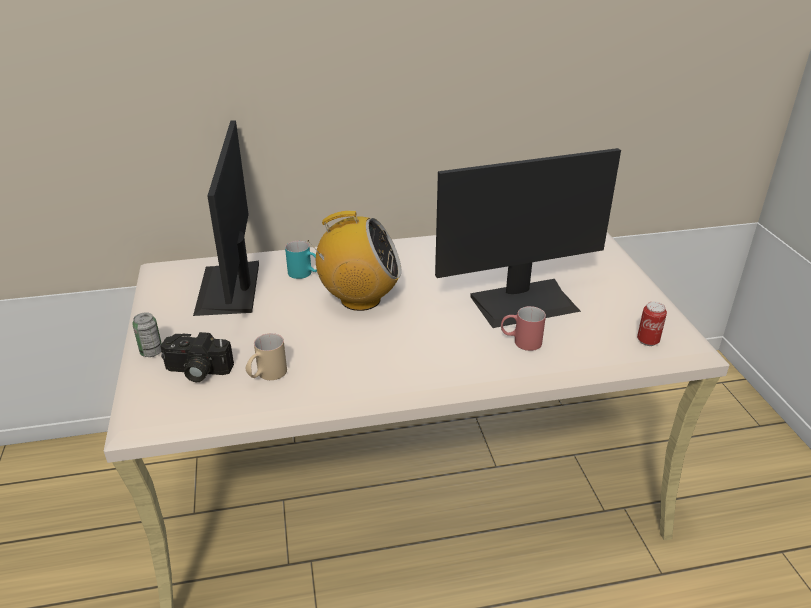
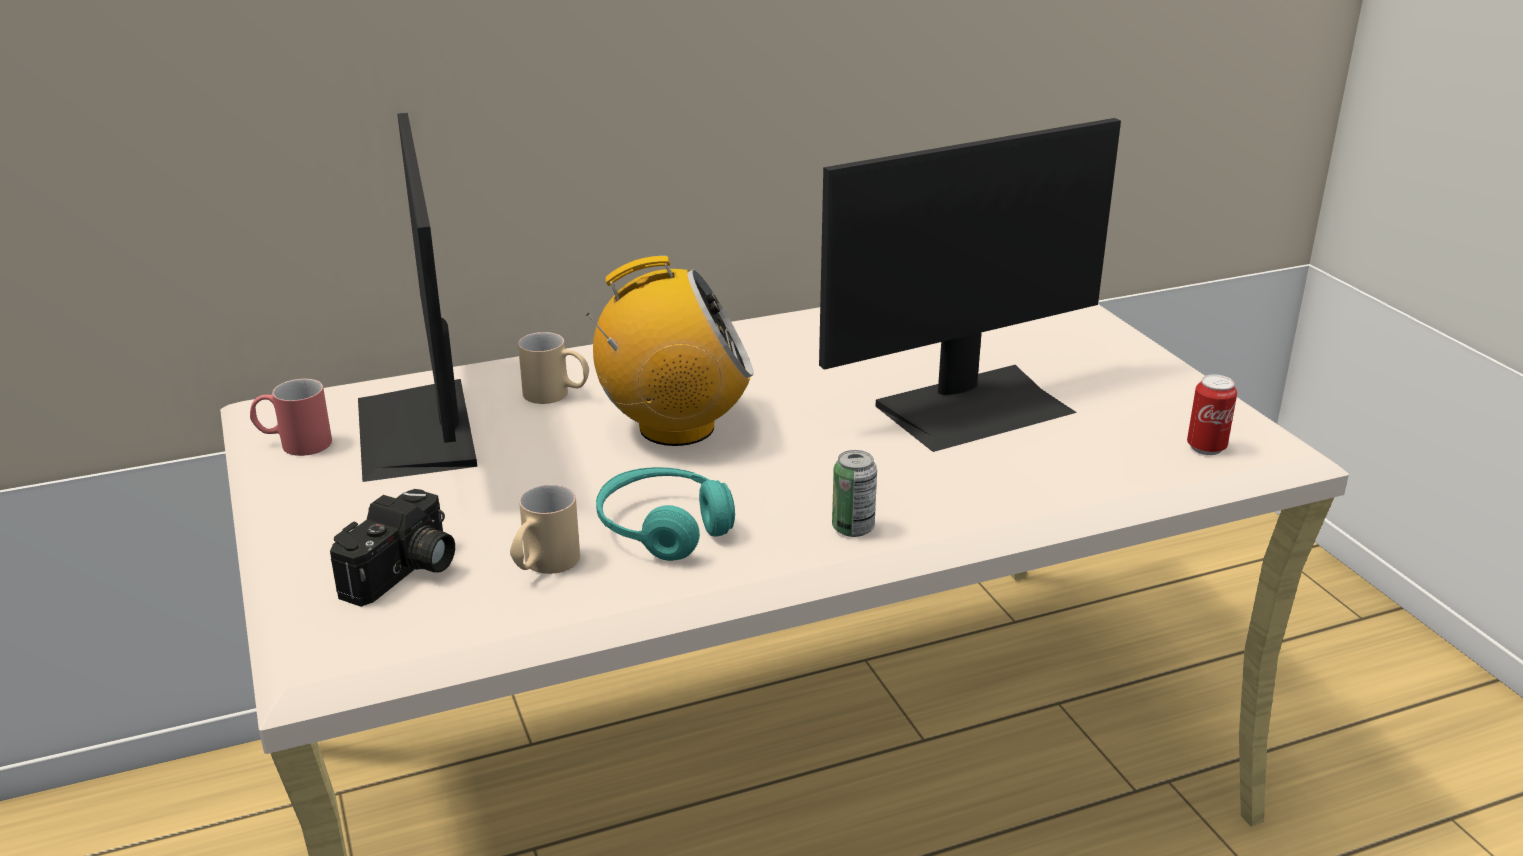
camera: 10 degrees left, 5 degrees down
can [132,312,162,357] -> can moved to [832,450,877,537]
camera [161,332,234,382] -> camera turned 60 degrees counterclockwise [330,489,455,607]
turquoise mug [285,241,317,279] -> beige mug [518,332,589,404]
red mug [501,306,546,351] -> red mug moved to [250,379,332,456]
none -> turquoise headphones [596,467,735,561]

